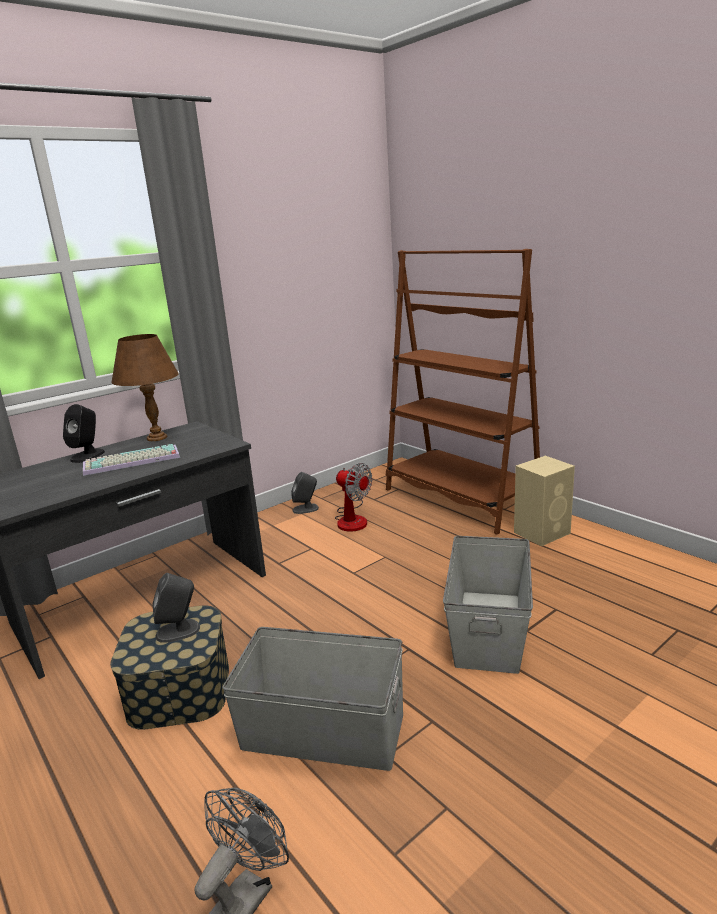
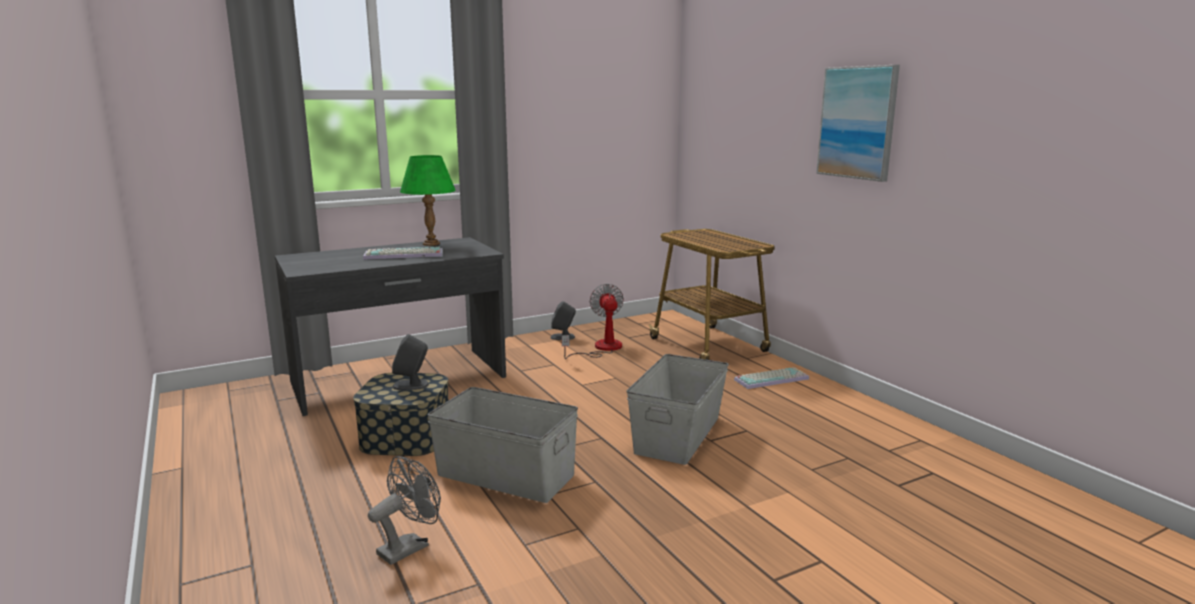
camera: 10 degrees right, 5 degrees down
black speaker [63,404,105,463] -> none
brown table lamp [111,334,179,441] -> green table lamp [400,155,456,246]
fan [335,463,372,532] -> fan turned 150 degrees counterclockwise [562,284,624,359]
brown bookcase [386,249,540,535] -> cart [648,229,775,360]
beige speaker [514,456,575,546] -> keyboard [734,367,809,389]
none -> picture [816,65,900,182]

